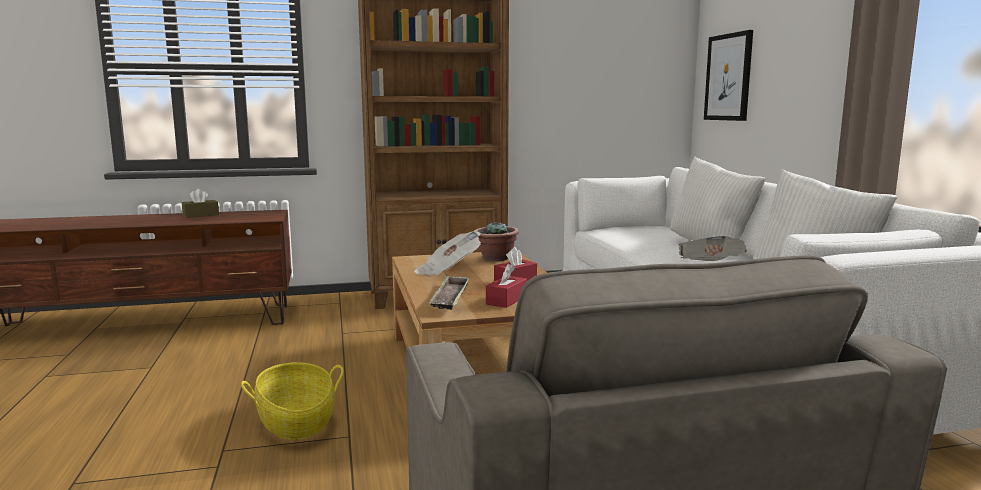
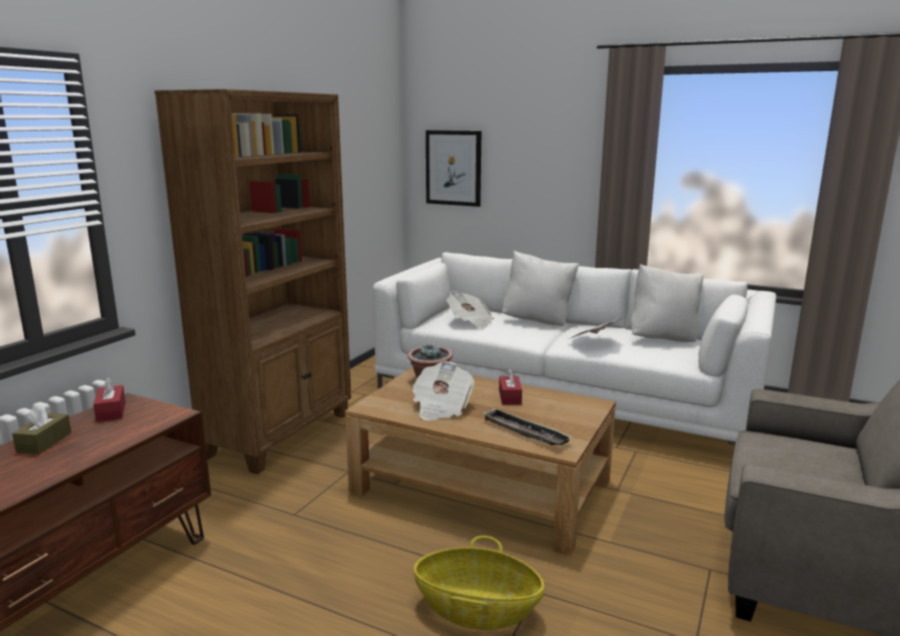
camera: 50 degrees left, 5 degrees up
red tissue box [486,264,527,308] -> red tissue box moved to [93,377,126,422]
none -> newspaper [447,291,494,328]

